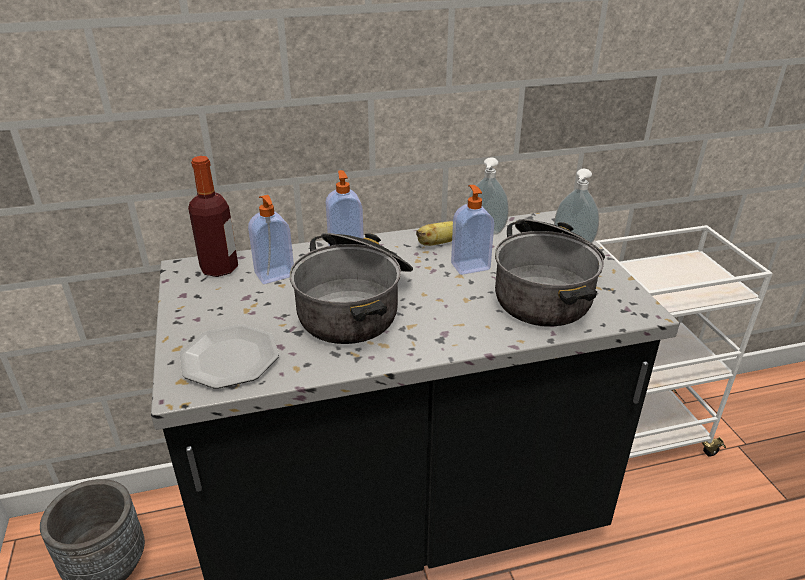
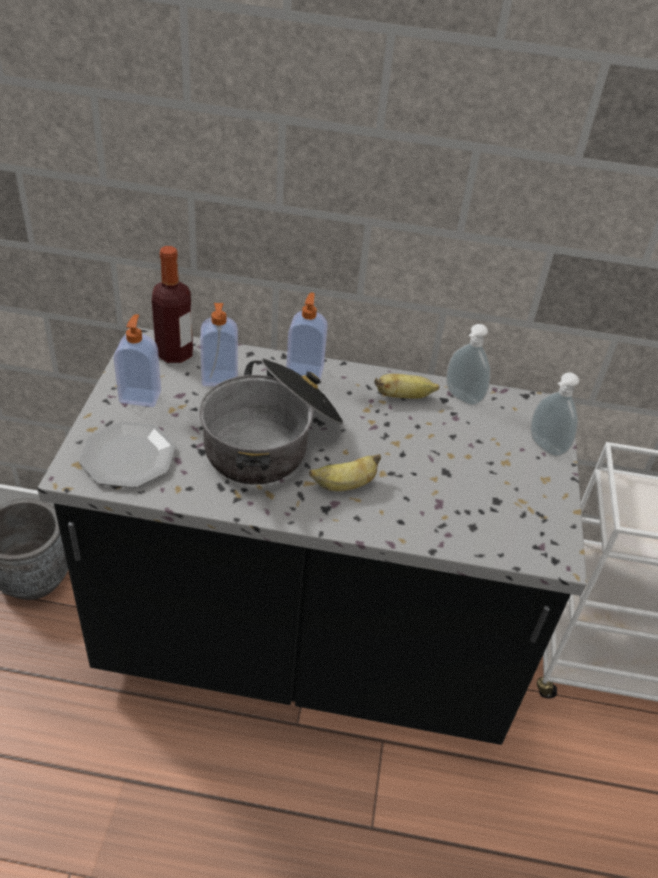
camera: 20 degrees right, 10 degrees up
soap dispenser [451,185,494,275] -> soap dispenser moved to [114,314,161,407]
cooking pot [495,219,605,327] -> none
none -> banana [309,454,381,491]

